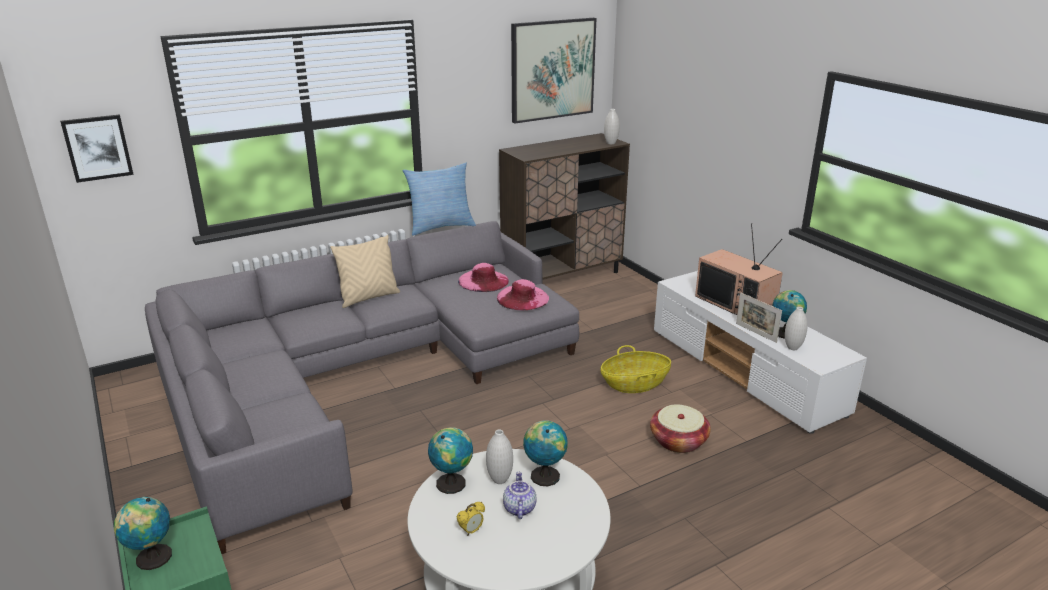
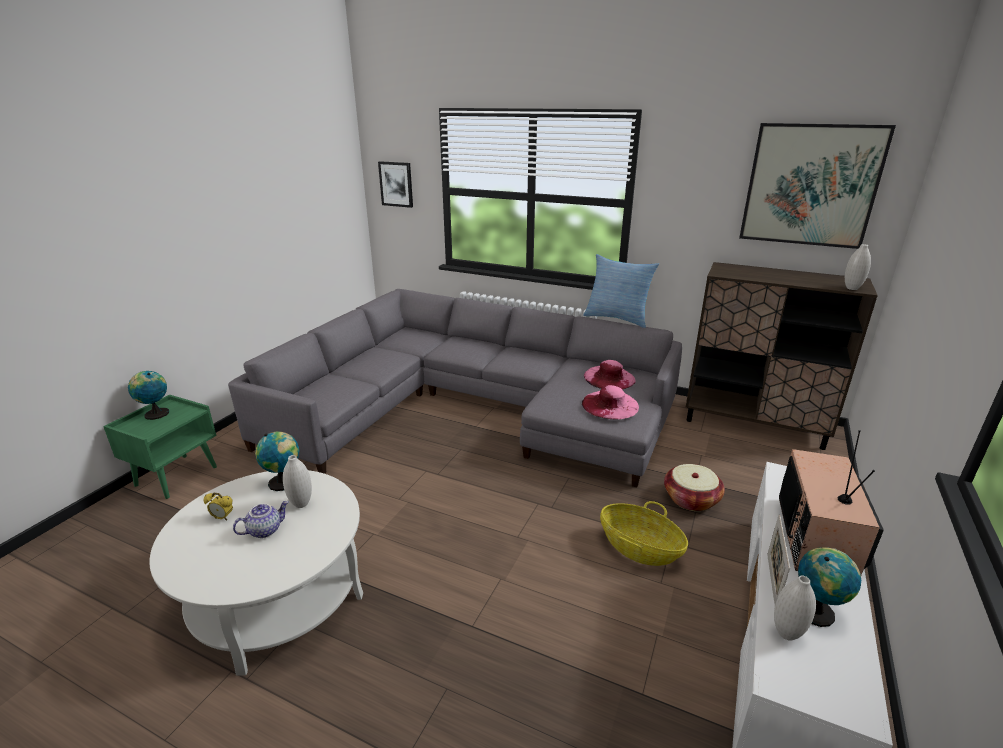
camera: 55 degrees right, 0 degrees up
beige pillow [330,235,400,308] -> none
globe [523,420,568,486] -> none
basket [650,404,711,453] -> basket moved to [664,464,725,511]

